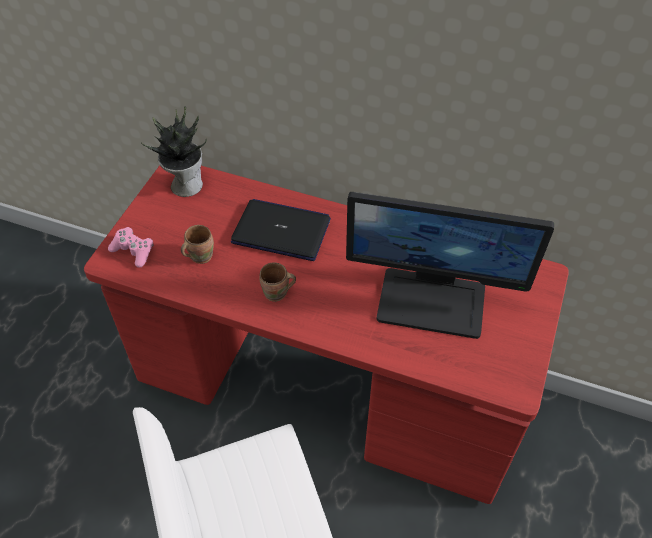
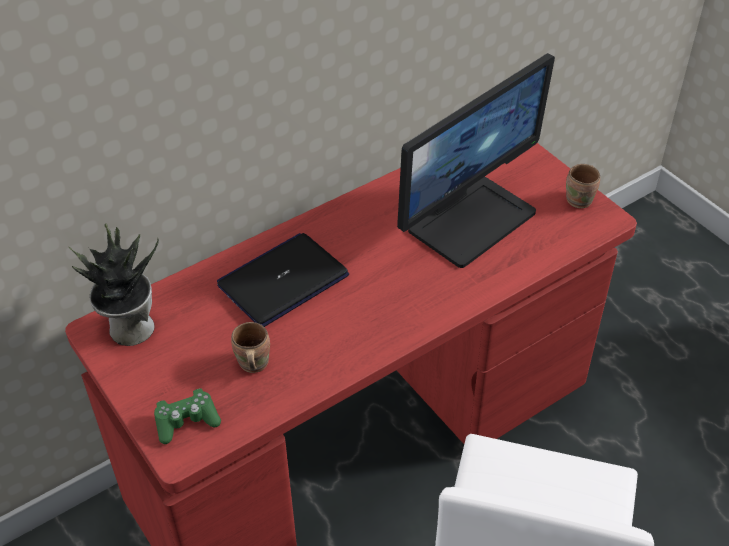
camera: 55 degrees left, 5 degrees down
pink game controller [108,227,153,268] -> green game controller [154,388,221,444]
brown mug [260,263,296,302] -> brown mug moved to [566,164,600,208]

